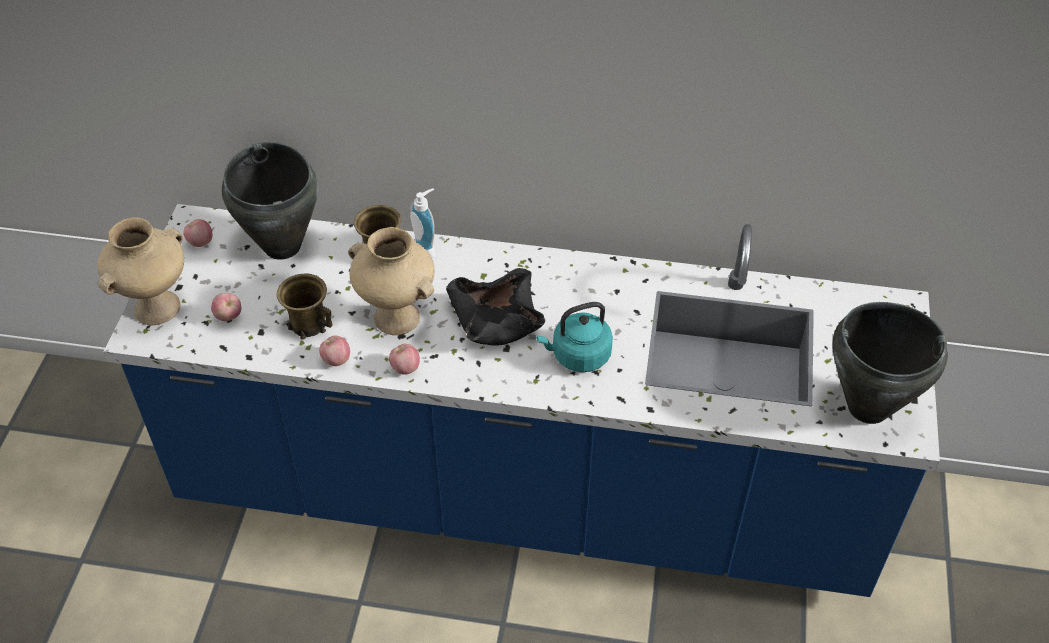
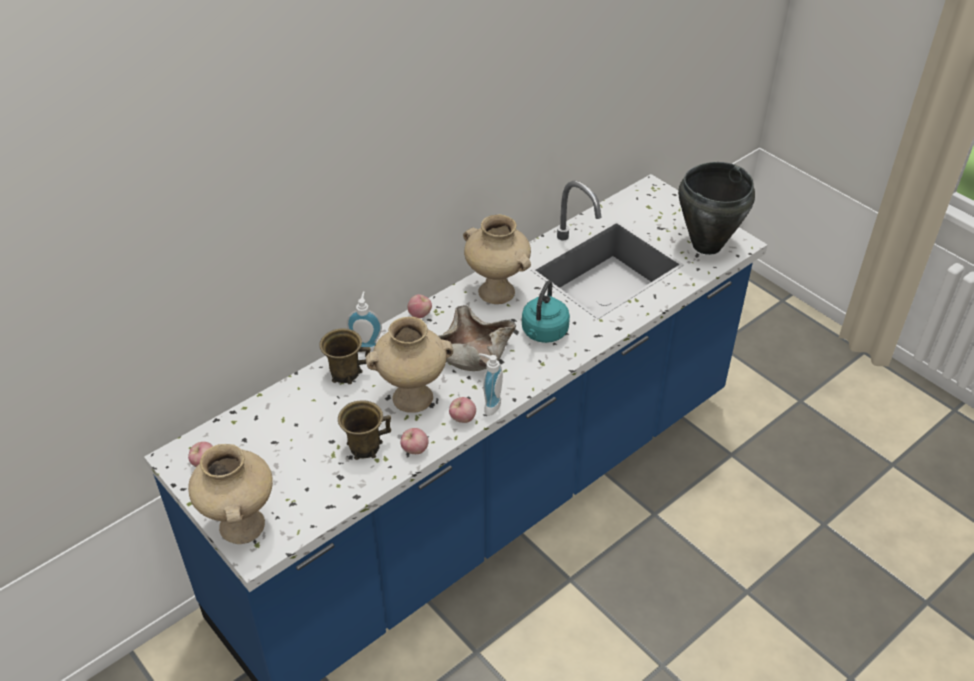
camera: 50 degrees left, 5 degrees down
apple [211,293,241,321] -> apple moved to [407,294,432,318]
black cooking pot [222,142,318,260] -> none
black bowl [446,268,545,346] -> beige bowl [438,305,516,371]
none -> beige vase [463,214,531,304]
none -> soap dispenser [479,353,503,416]

